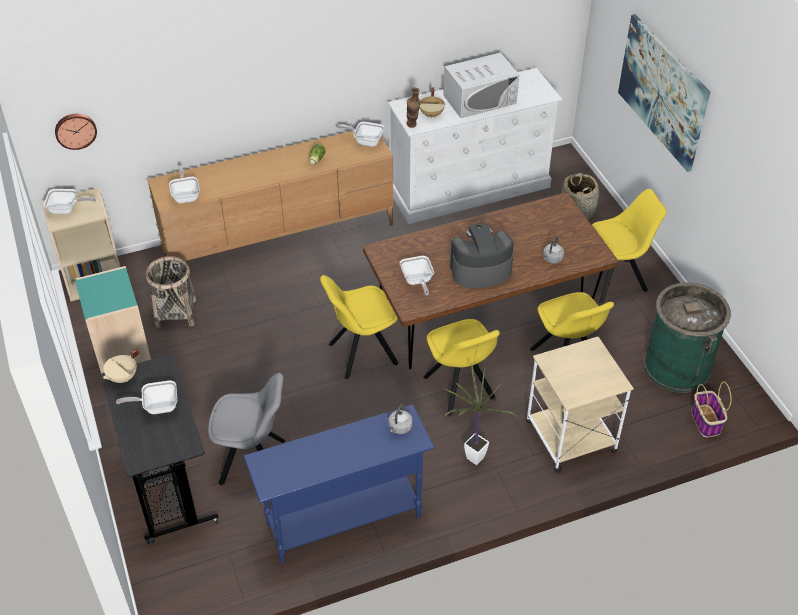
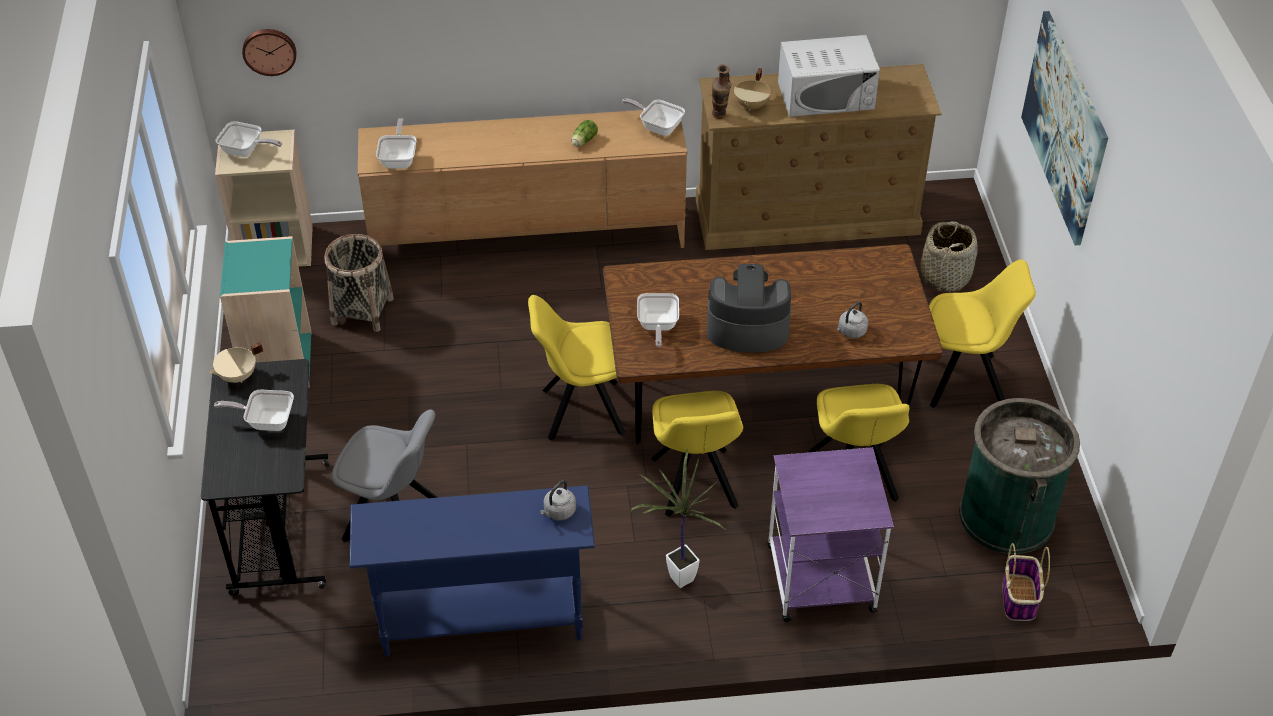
camera: 15 degrees right, 0 degrees up
white dresser [388,68,562,224] -> brown dresser [696,64,942,250]
beige cart [526,337,634,473] -> purple cart [767,447,894,622]

